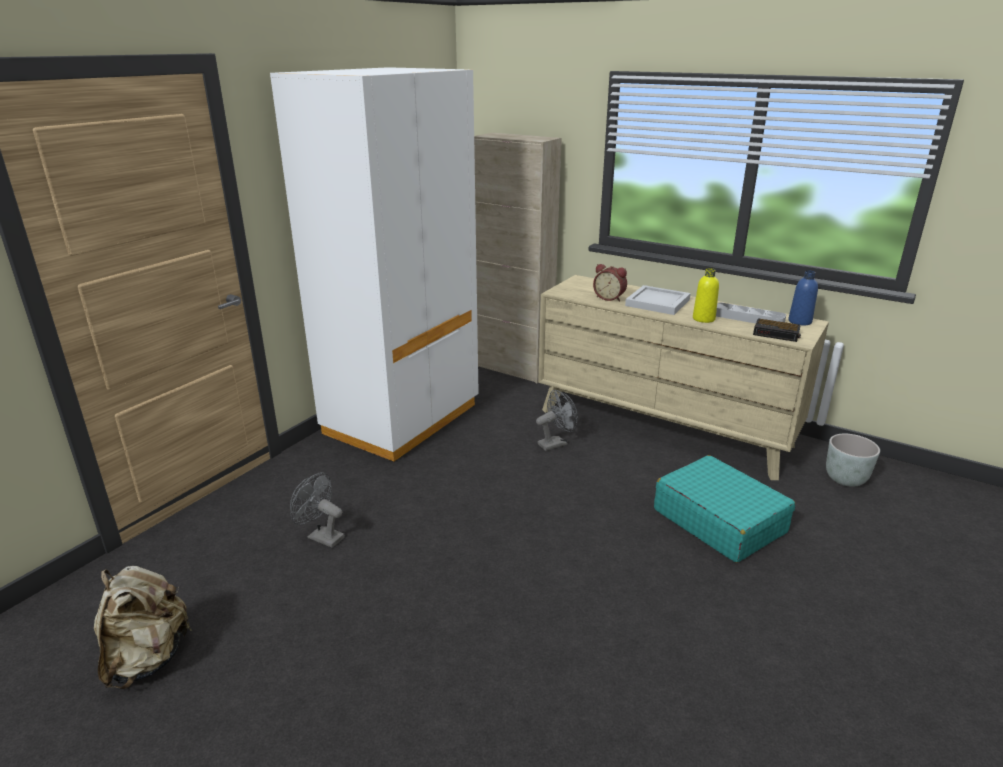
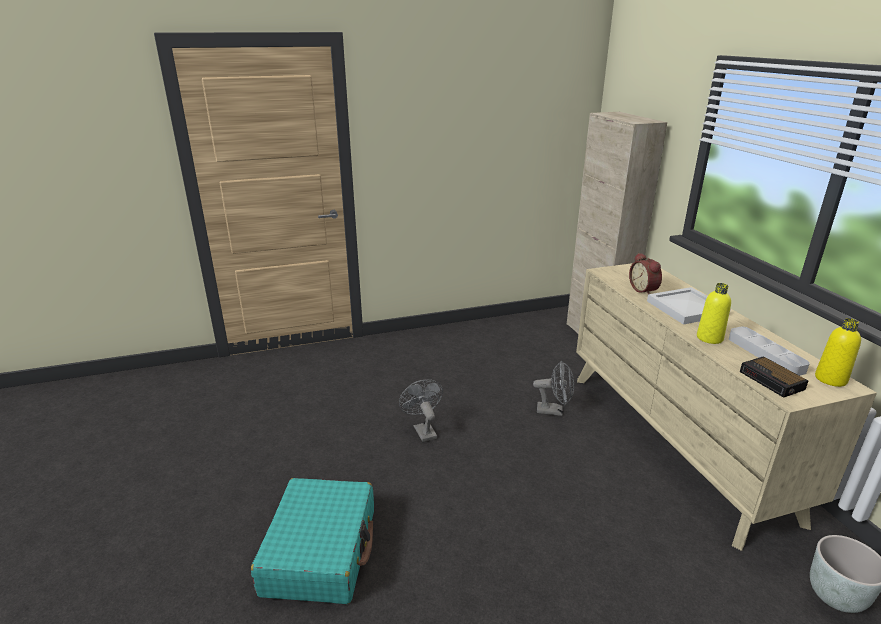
camera: 40 degrees right, 0 degrees up
beige backpack [94,566,192,689] -> none
white wardrobe [270,67,479,462] -> none
grey fan [290,472,345,548] -> grey fan moved to [399,379,443,442]
turquoise suitcase [654,455,795,562] -> turquoise suitcase moved to [251,478,374,604]
blue bottle [788,270,818,325] -> yellow bottle [815,318,861,387]

